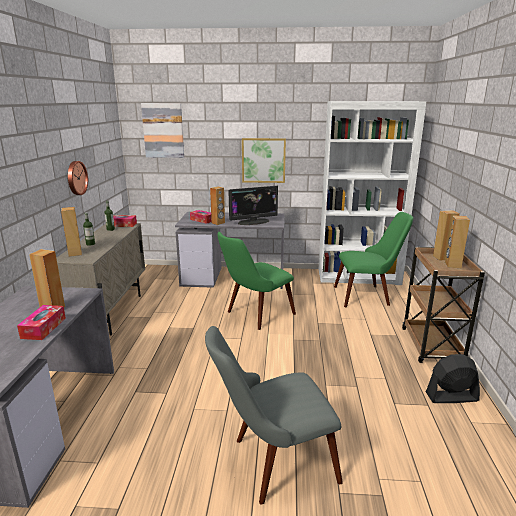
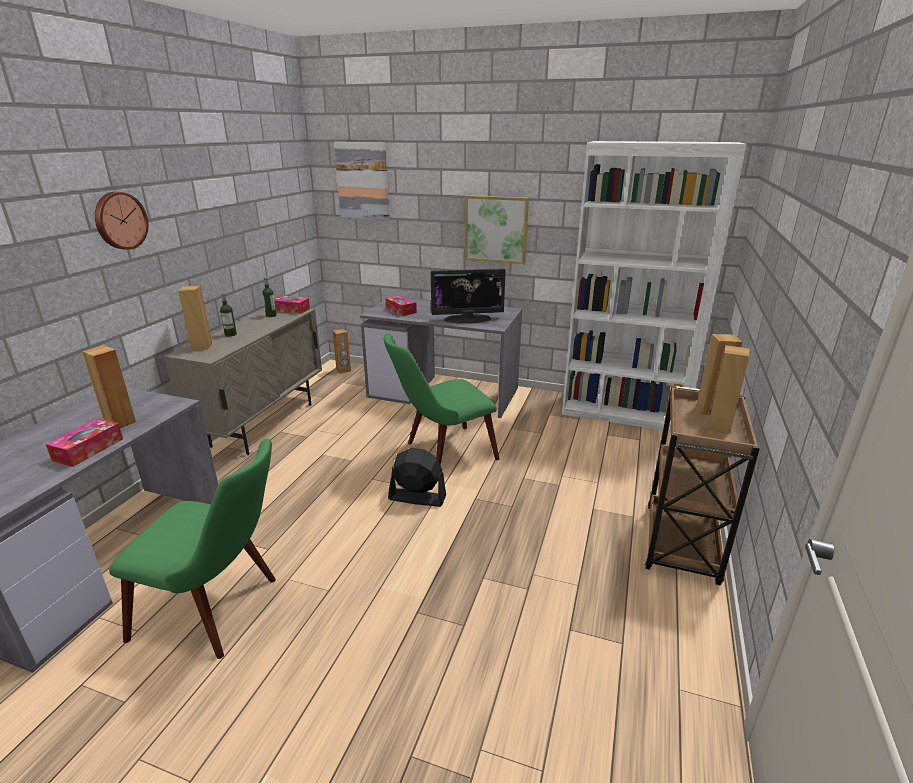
camera: 15 degrees right, 5 degrees up
wall clock [68,161,88,195] -> wall clock moved to [95,192,148,250]
grey chair [205,326,343,504] -> none
brown speaker [210,187,225,225] -> brown speaker moved to [333,329,351,374]
green chair [334,212,413,307] -> green chair moved to [109,439,276,659]
black fan [426,354,480,403] -> black fan moved to [388,448,446,507]

